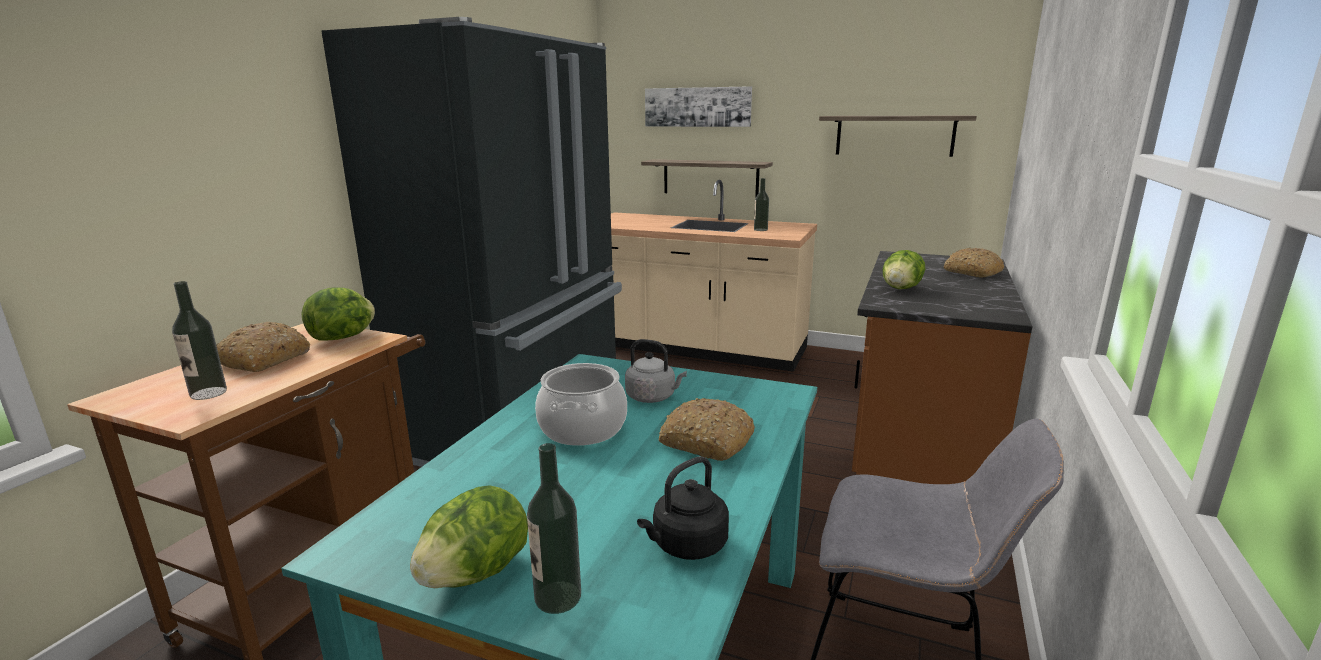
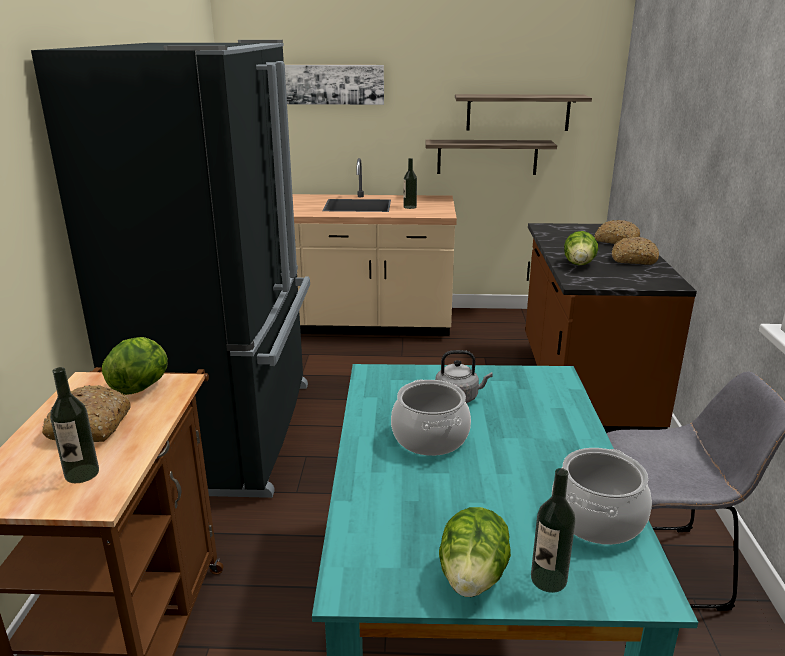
camera: 20 degrees left, 5 degrees up
black kettle [637,456,729,560] -> cooking pot [552,448,652,545]
shelf [641,159,773,197] -> shelf moved to [425,140,557,175]
bread [659,398,755,461] -> bread moved to [612,237,659,265]

